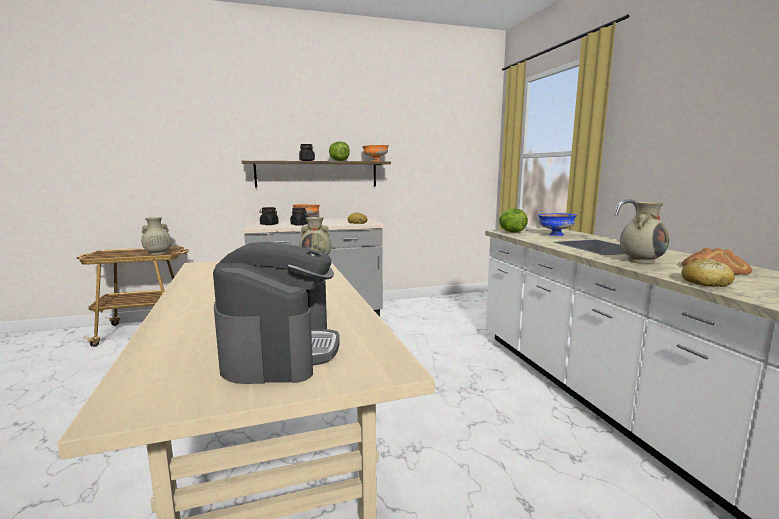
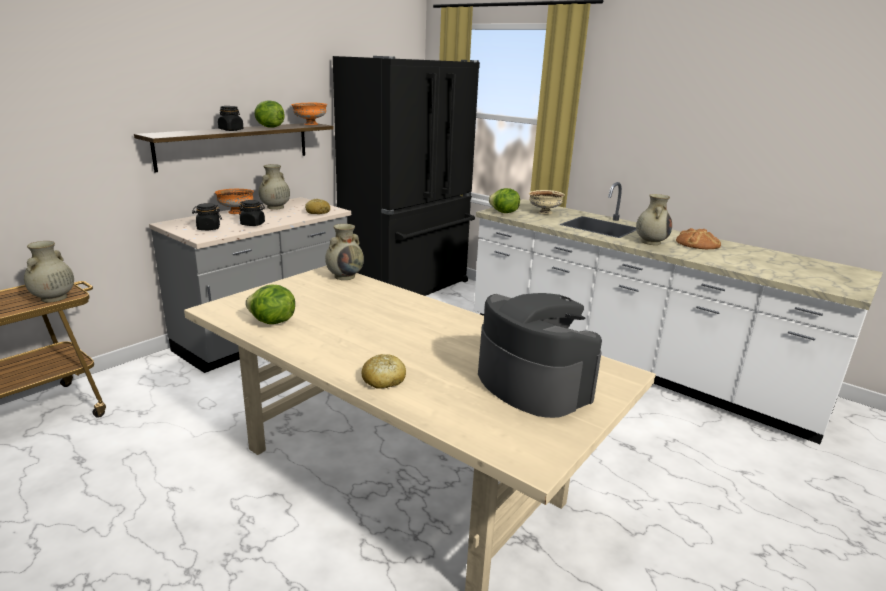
camera: 35 degrees left, 10 degrees up
blue bowl [538,213,577,236] -> beige bowl [529,190,565,214]
bread [682,259,735,287] -> bread moved to [362,354,406,389]
none -> lettuce [245,285,295,324]
none -> beige vase [259,164,290,210]
none -> black fridge [333,56,480,296]

